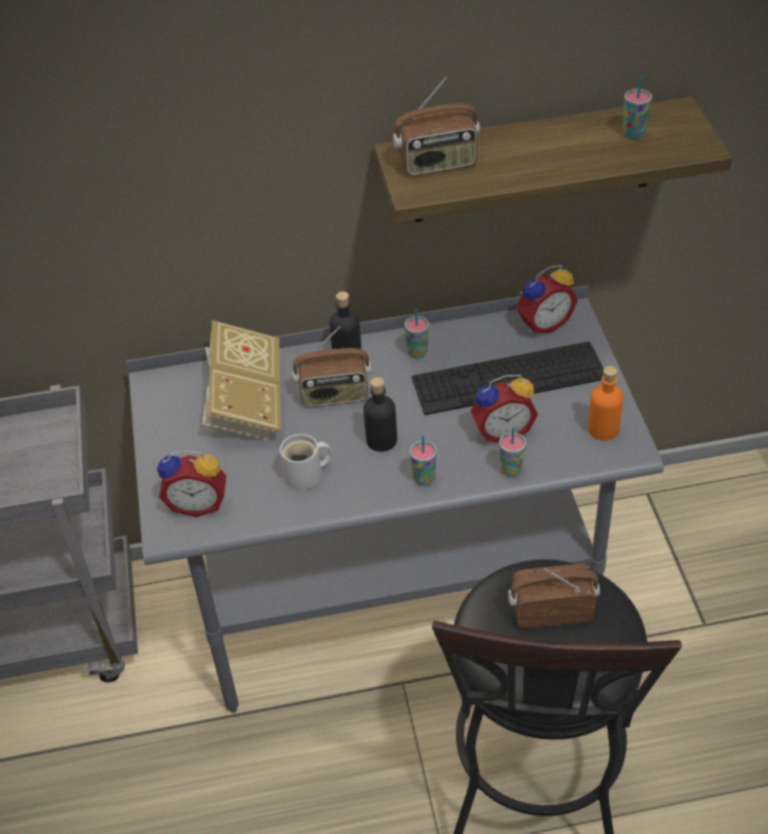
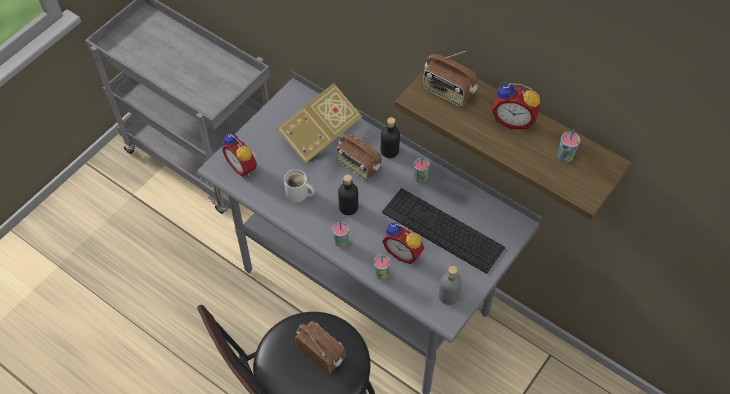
camera: 45 degrees right, 10 degrees up
alarm clock [516,265,577,334] -> alarm clock moved to [492,83,540,129]
orange bottle [588,366,623,441] -> grey bottle [439,266,462,305]

